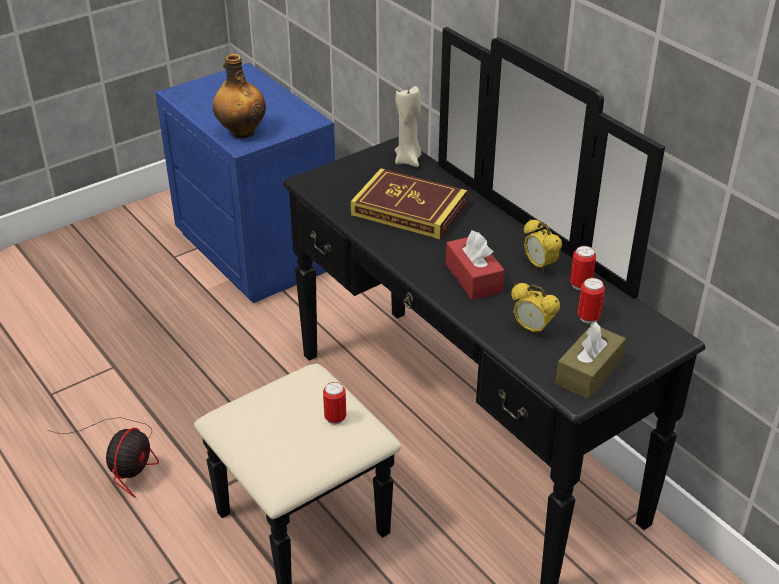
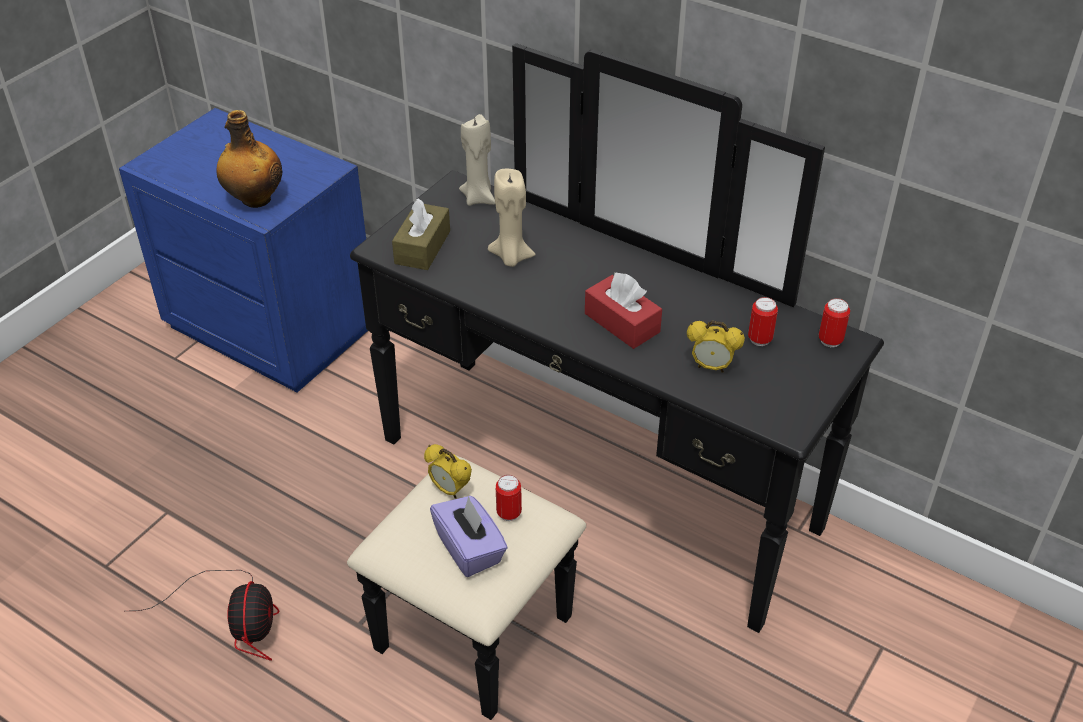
camera: 20 degrees left, 5 degrees up
book [351,168,467,239] -> beige candle [488,169,536,267]
alarm clock [524,219,562,272] -> alarm clock moved to [424,444,472,499]
brown tissue box [555,322,626,400] -> brown tissue box moved to [392,198,450,270]
can [570,246,596,290] -> can moved to [819,298,850,347]
none -> purple tissue box [430,496,508,577]

